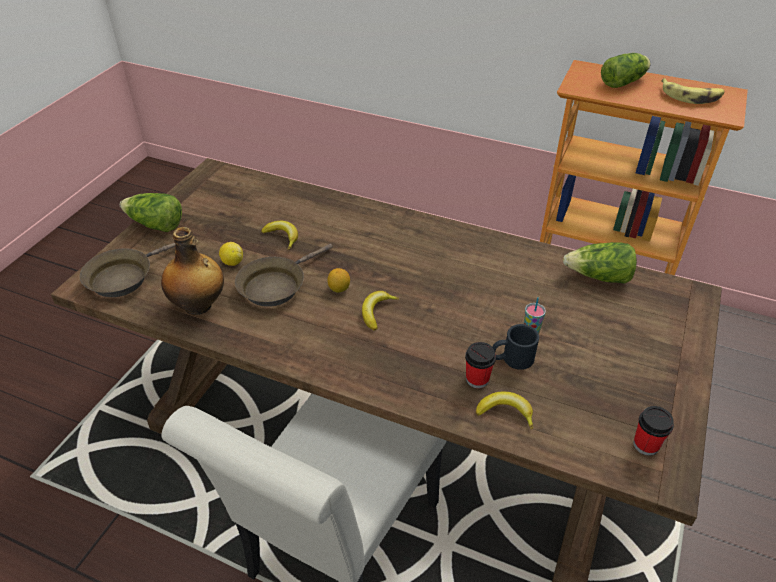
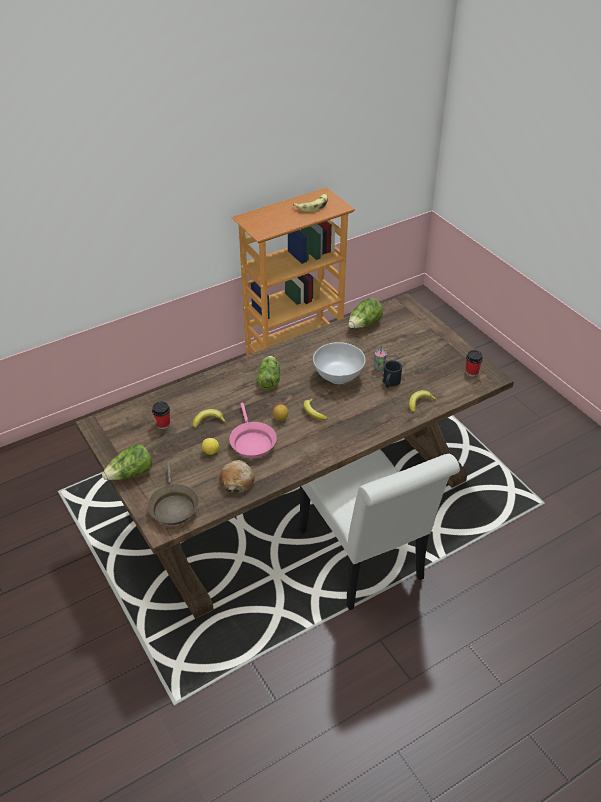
camera: 55 degrees left, 0 degrees up
bottle [161,227,224,315] -> bread [219,460,255,493]
brown frying pan [235,243,333,307] -> pink frying pan [229,403,277,458]
cup [465,342,496,388] -> cup moved to [152,401,170,429]
lettuce [601,53,651,88] -> lettuce moved to [257,356,280,390]
none -> white bowl [313,342,366,384]

